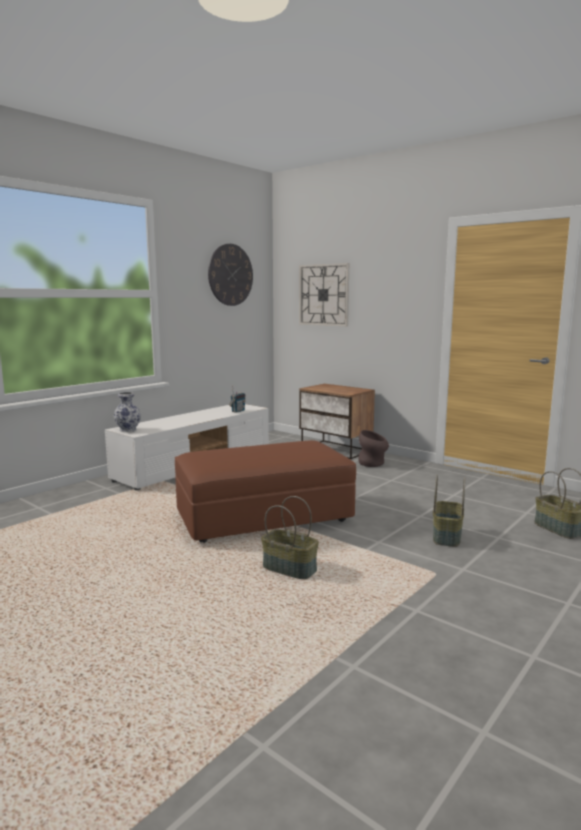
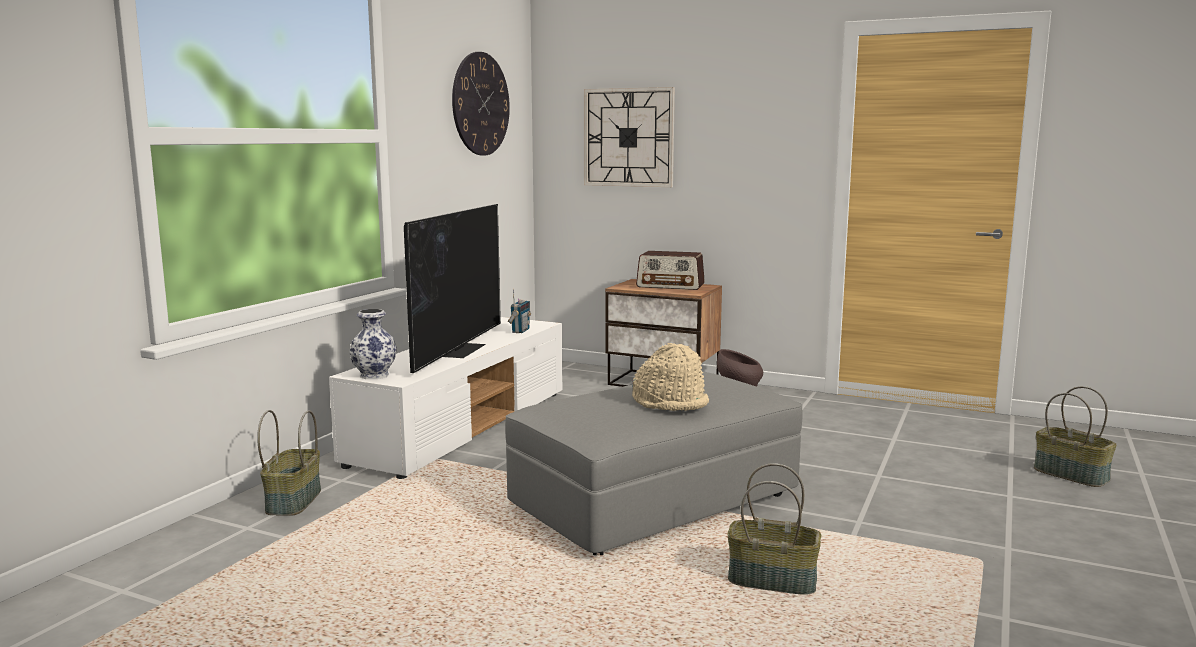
camera: 15 degrees left, 0 degrees up
brown ottoman [175,440,356,543] -> grey ottoman [505,372,803,555]
basket [433,475,466,547] -> basket moved to [257,410,321,516]
none -> television [404,204,501,373]
none -> beige hat [632,343,709,411]
none -> radio [636,251,705,290]

